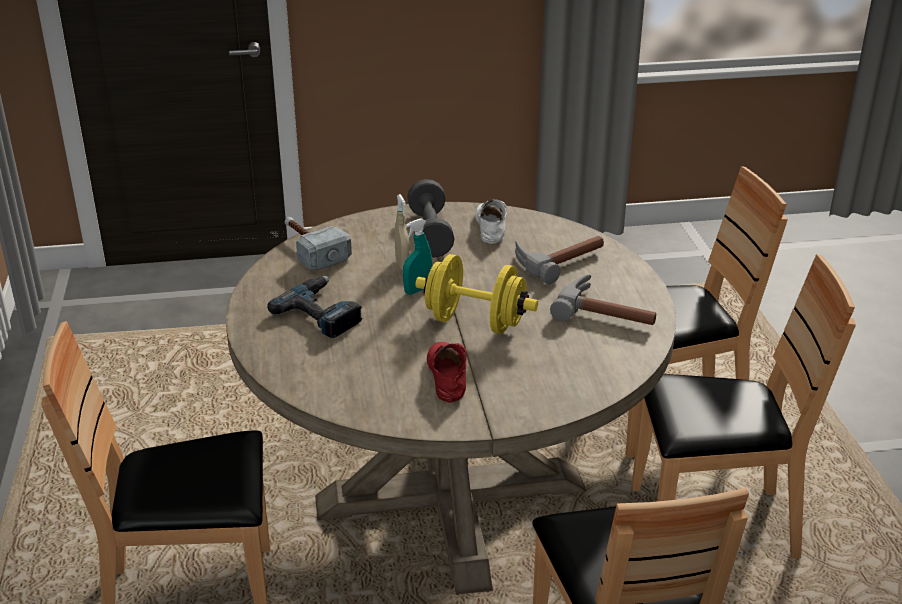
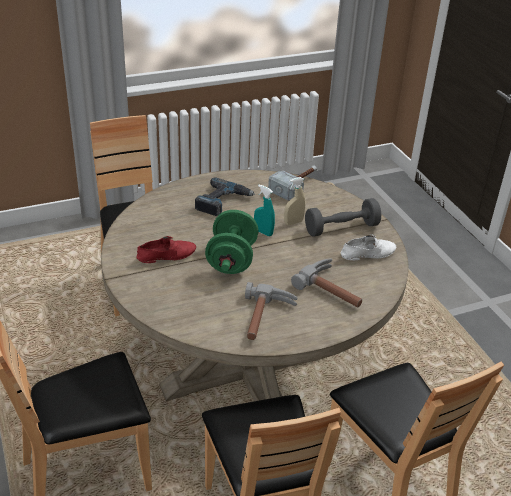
camera: 75 degrees right, 5 degrees up
yellow dumbbell [415,254,538,334] -> green dumbbell [205,210,258,274]

